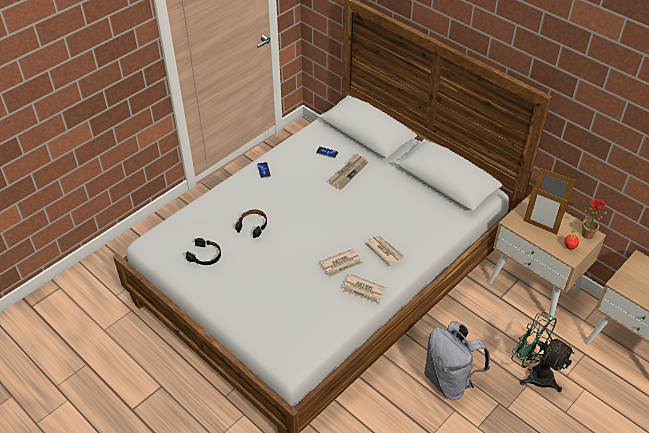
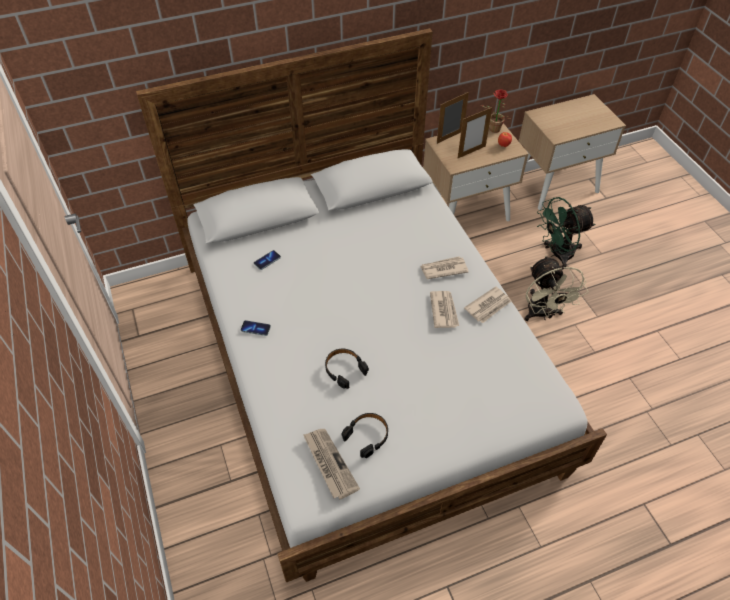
camera: 65 degrees left, 5 degrees up
newspaper [328,153,368,190] -> newspaper moved to [303,429,360,499]
grey backpack [424,321,490,400] -> beige fan [524,255,588,321]

